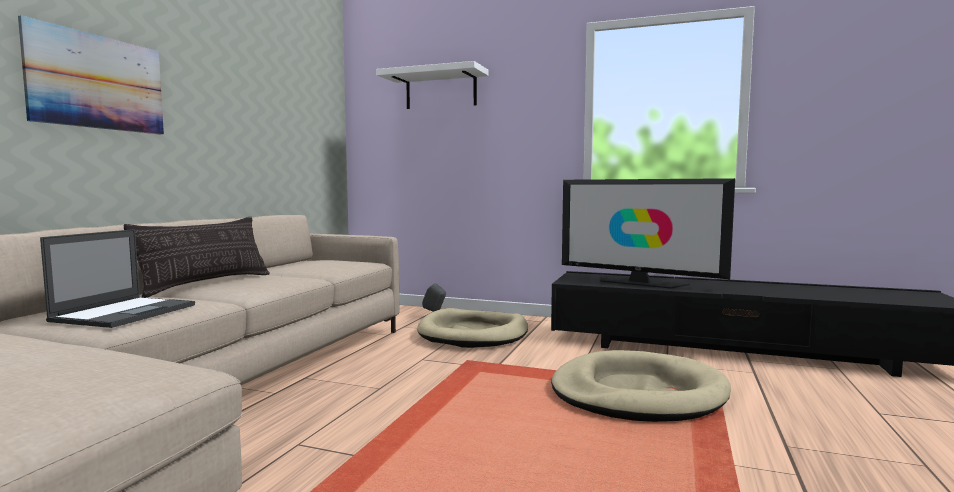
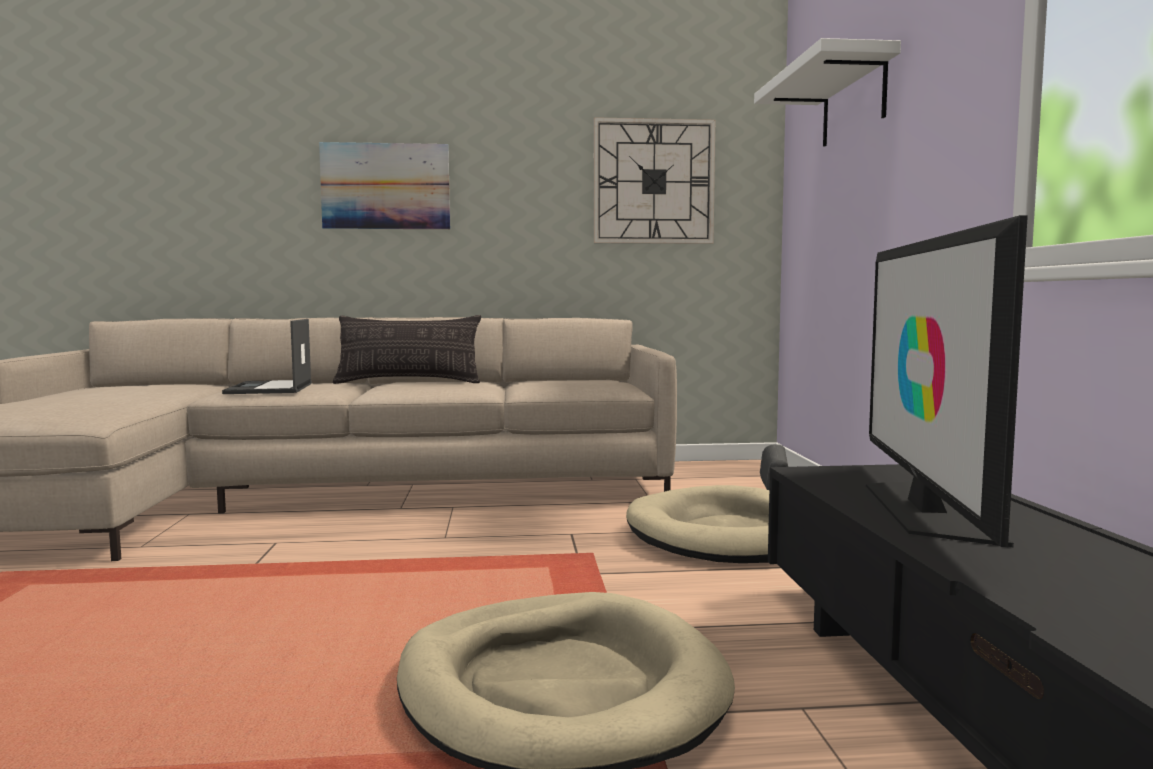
camera: 65 degrees right, 0 degrees up
laptop [40,229,195,328] -> laptop turned 90 degrees clockwise [222,319,312,394]
none -> wall clock [594,117,715,244]

